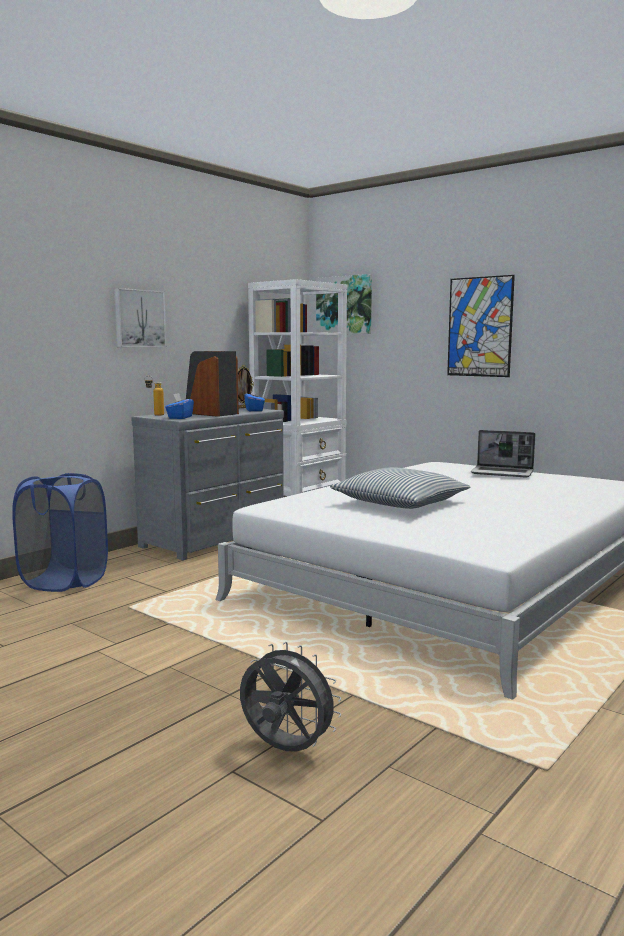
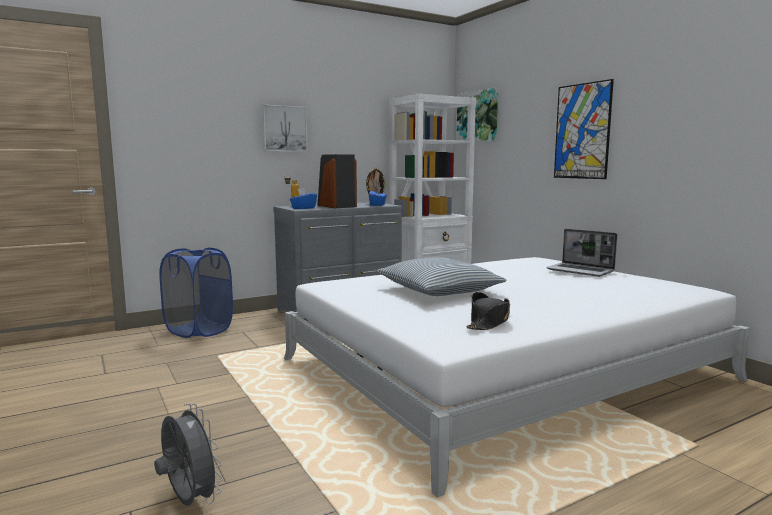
camera: 20 degrees right, 0 degrees up
none -> black hat [467,292,510,330]

